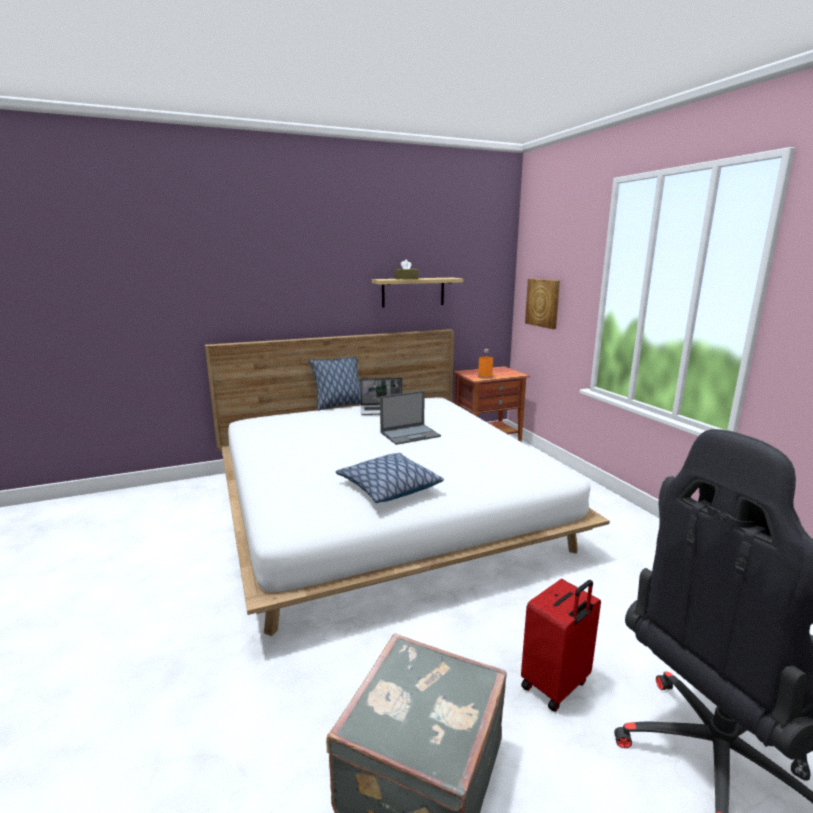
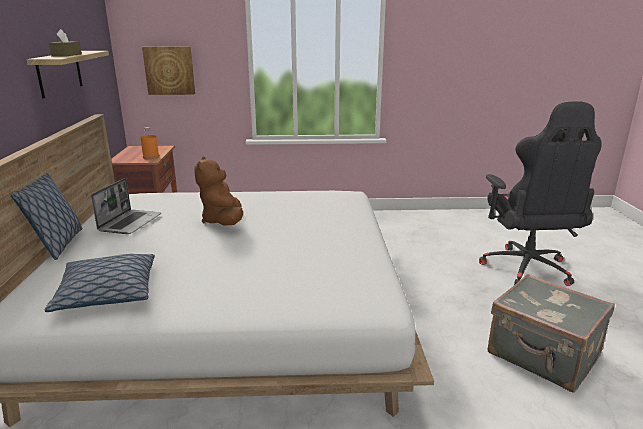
camera: 70 degrees left, 5 degrees up
pillow [336,453,444,503] -> pillow moved to [45,254,155,312]
laptop [380,391,441,445] -> brown plush toy [194,156,243,225]
red suitcase [521,579,601,712] -> none

